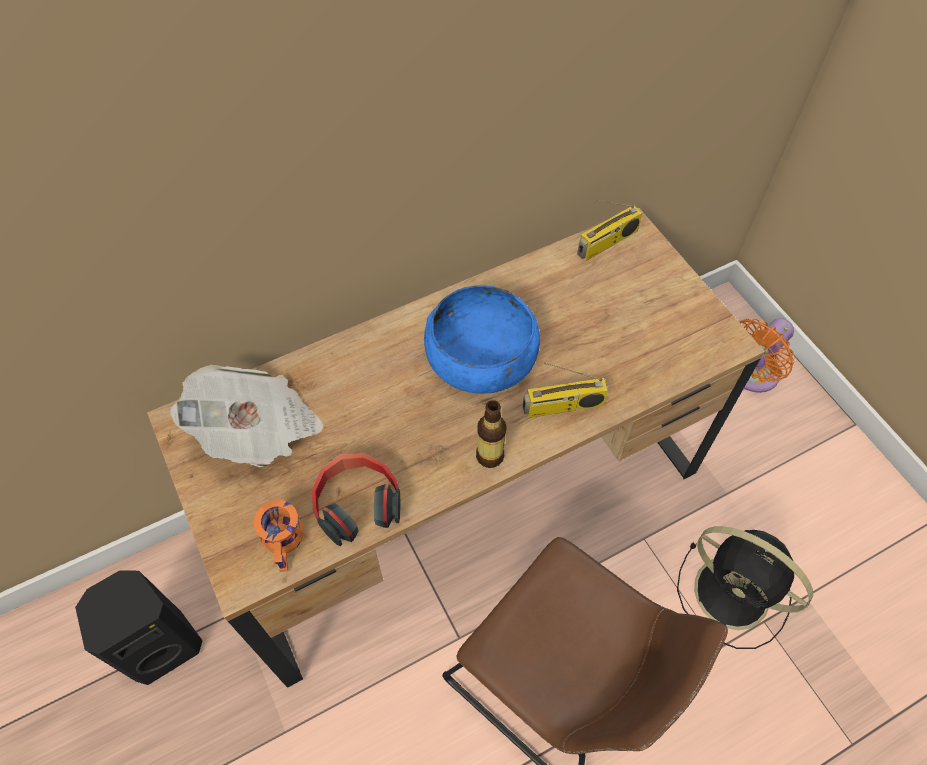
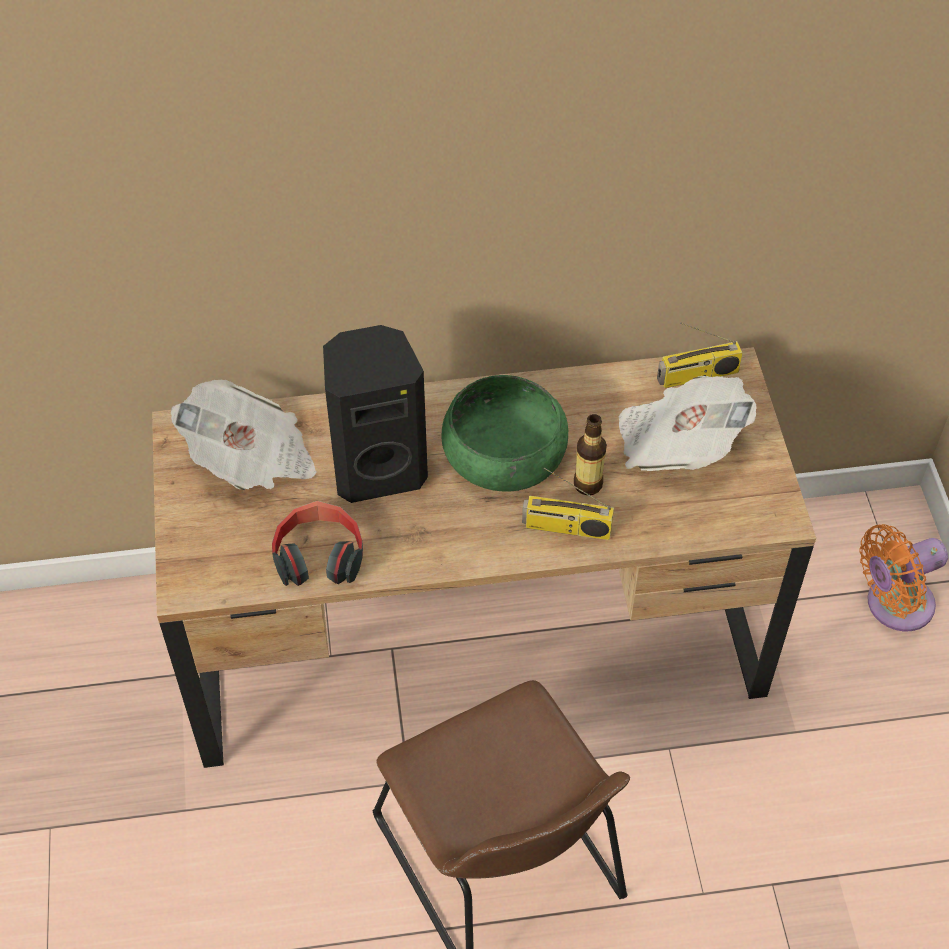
camera: 20 degrees right, 5 degrees down
black speaker [75,570,203,685] -> black speaker moved to [323,325,428,503]
orange mug [254,500,304,572] -> none
blue bowl [424,285,540,394] -> green bowl [441,375,569,492]
bottle [476,400,507,468] -> bottle moved to [574,414,607,495]
black fan [677,526,813,649] -> none
none -> newspaper [618,376,757,471]

